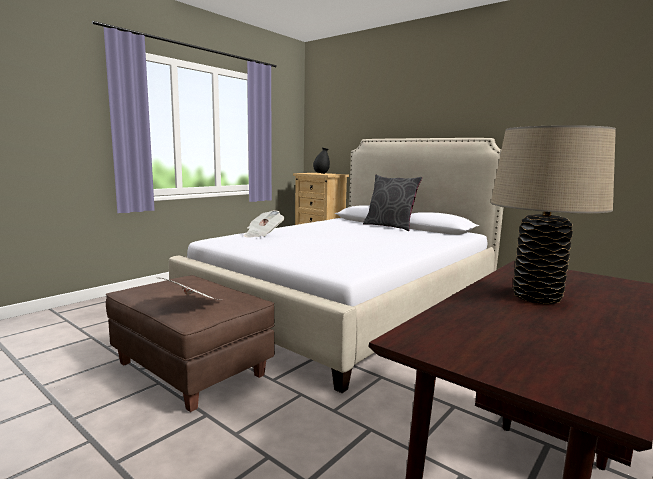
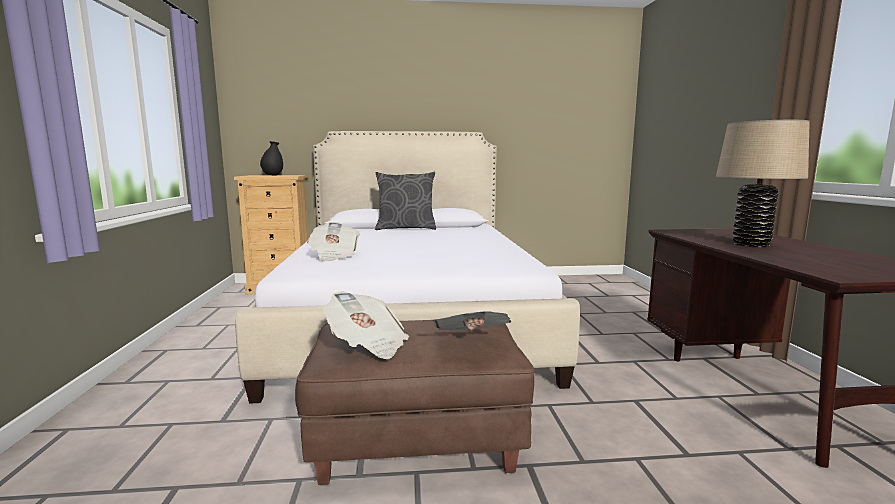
camera: 45 degrees left, 0 degrees up
none -> newspaper [323,292,409,359]

